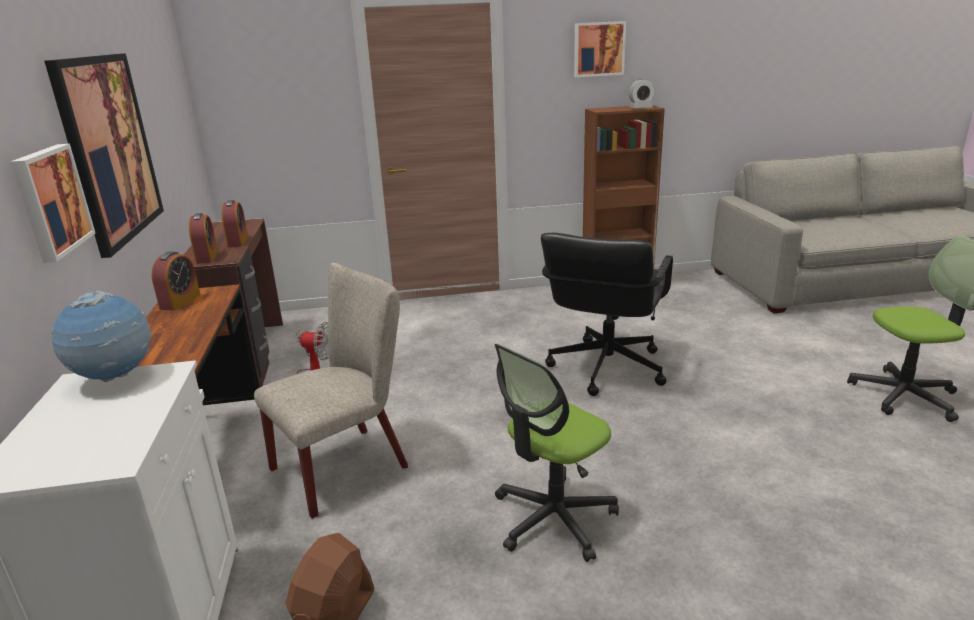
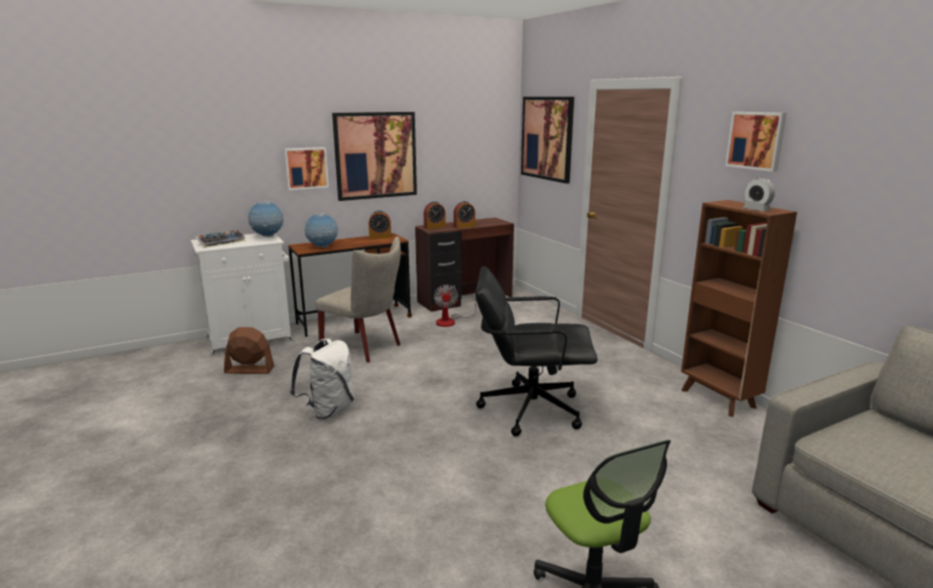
camera: 70 degrees right, 5 degrees down
office chair [495,344,619,562] -> white backpack [290,339,354,419]
none -> keyboard [196,230,246,248]
none -> globe [305,213,338,248]
none -> picture [521,97,574,184]

